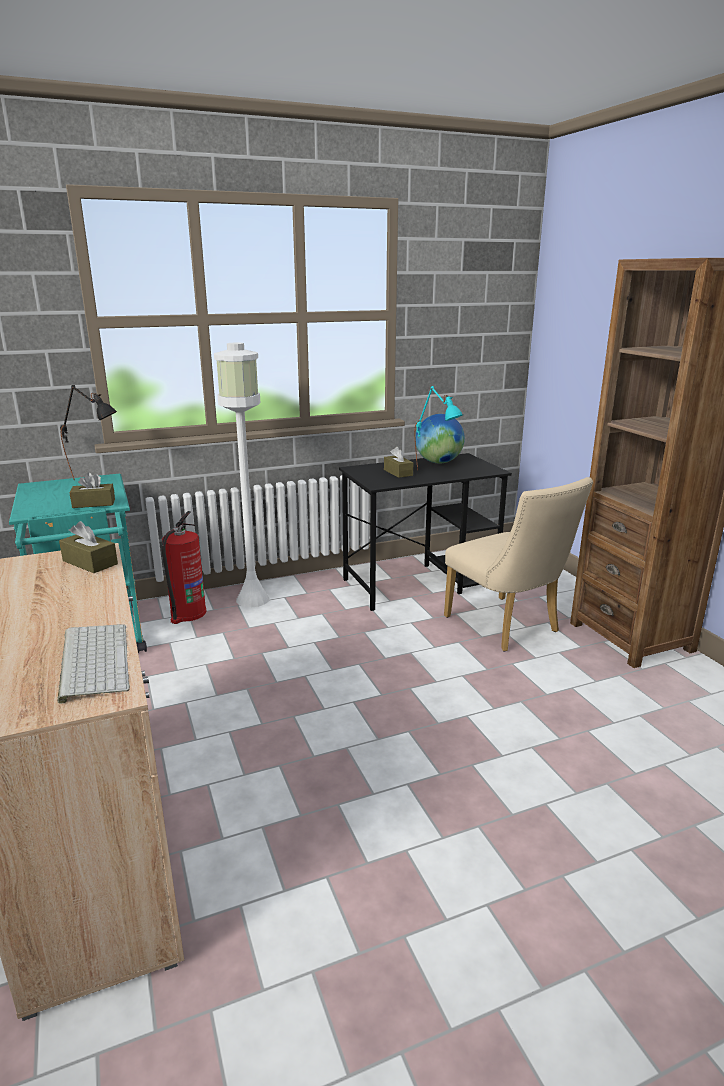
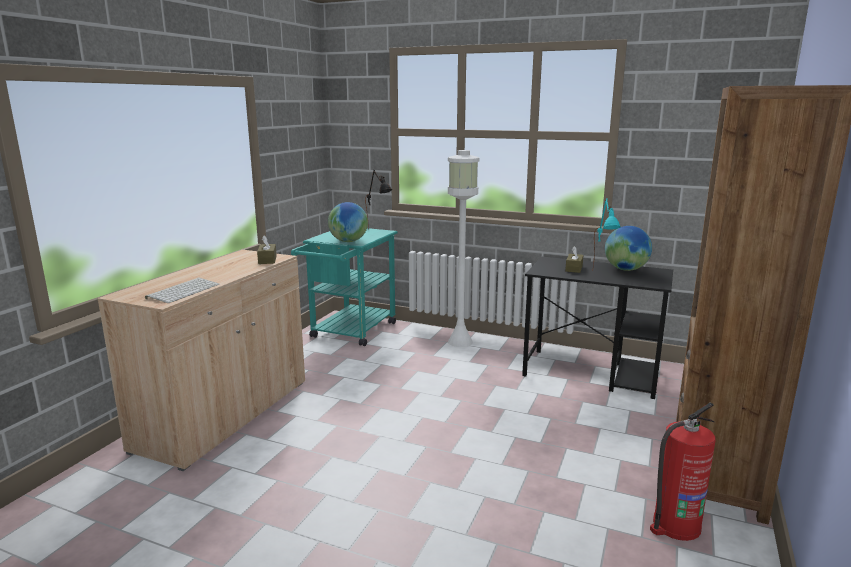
camera: 45 degrees right, 5 degrees down
brown tissue box [69,472,115,508] -> globe [328,202,368,242]
fire extinguisher [162,511,206,624] -> fire extinguisher moved to [650,403,716,541]
beige chair [444,477,593,651] -> none

